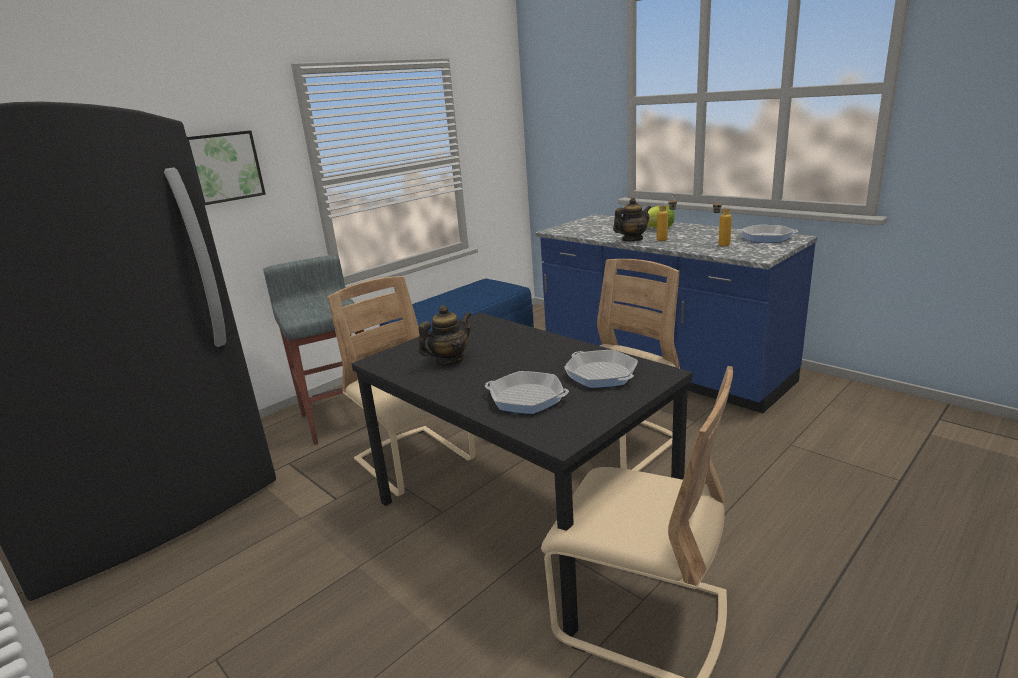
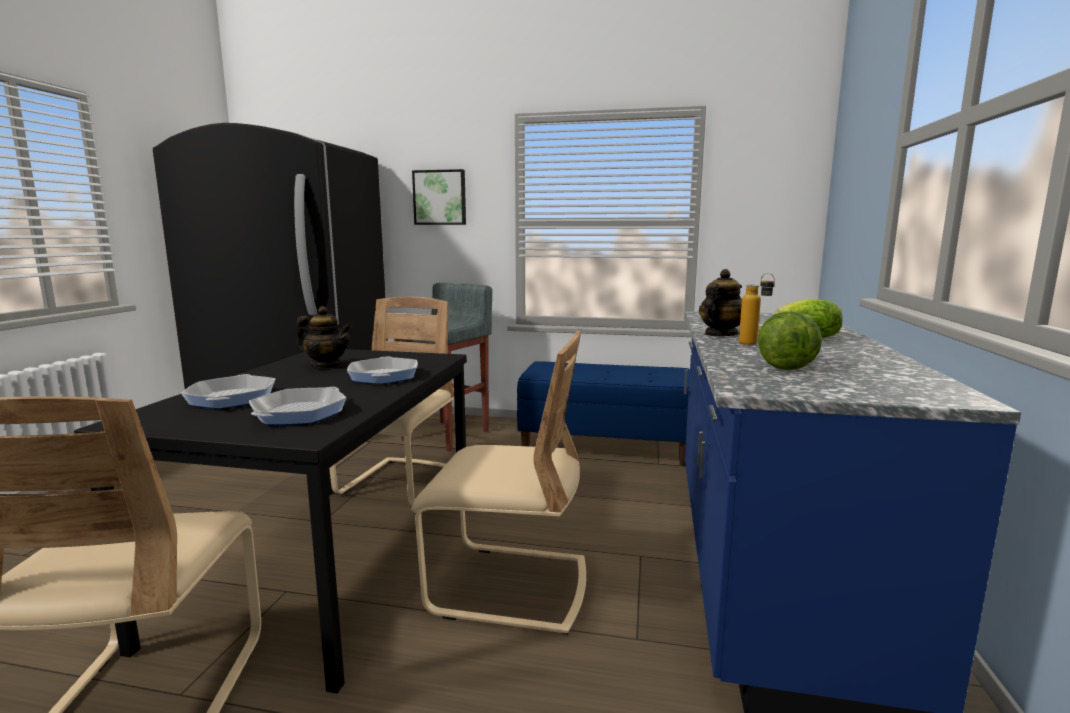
camera: 55 degrees right, 10 degrees down
teapot [613,198,651,241] -> teapot turned 75 degrees counterclockwise [699,269,742,336]
bottle [713,199,732,246] -> lettuce [758,311,822,370]
frying pan [737,225,798,243] -> frying pan moved to [347,357,418,384]

